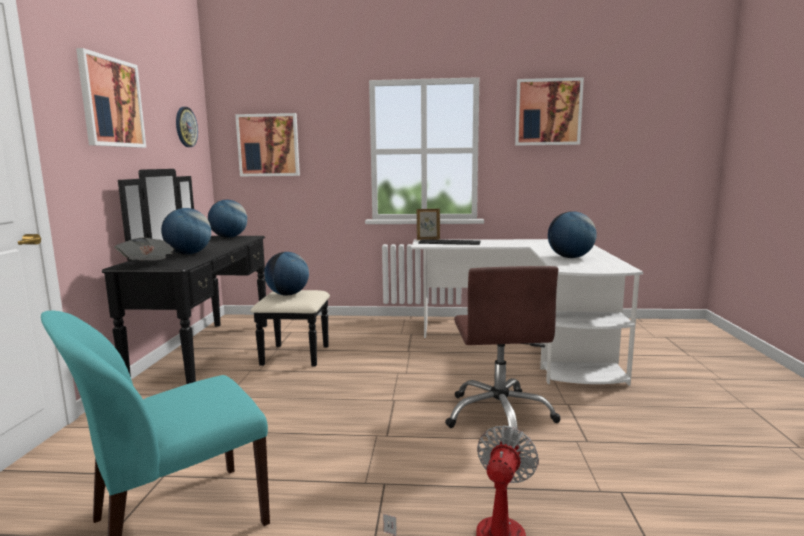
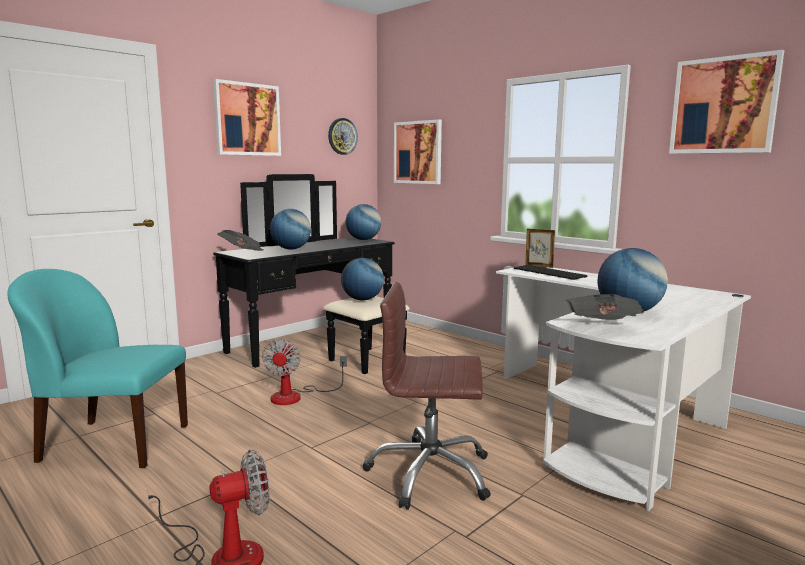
camera: 40 degrees right, 0 degrees up
brown office chair [445,266,561,441] -> brown office chair turned 60 degrees clockwise [362,282,491,510]
none -> fan [262,339,347,405]
none -> newspaper [565,294,644,320]

